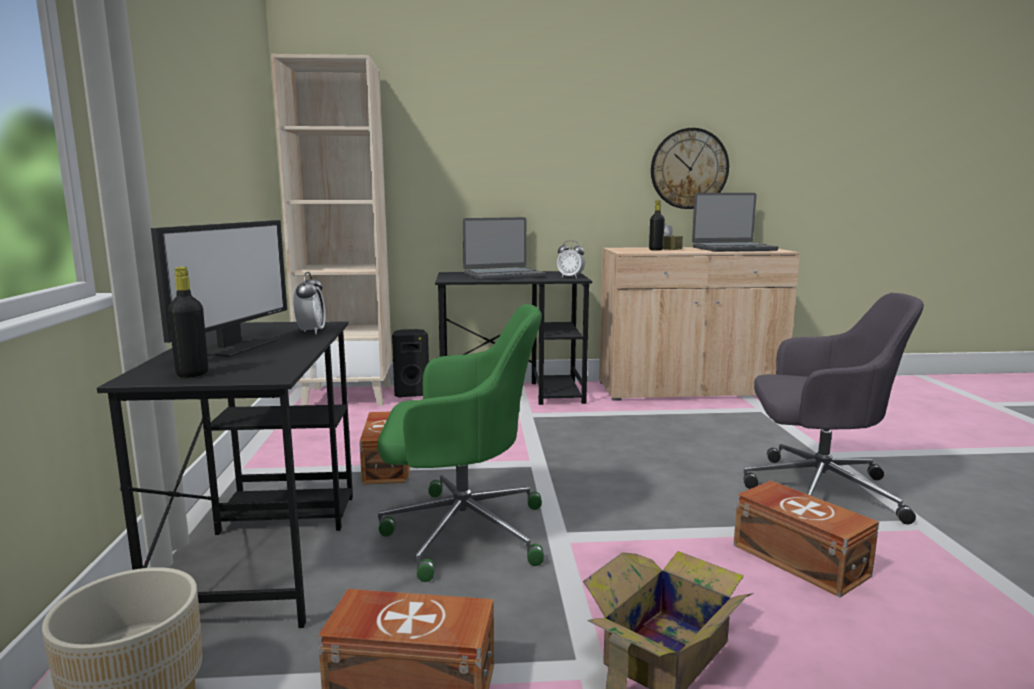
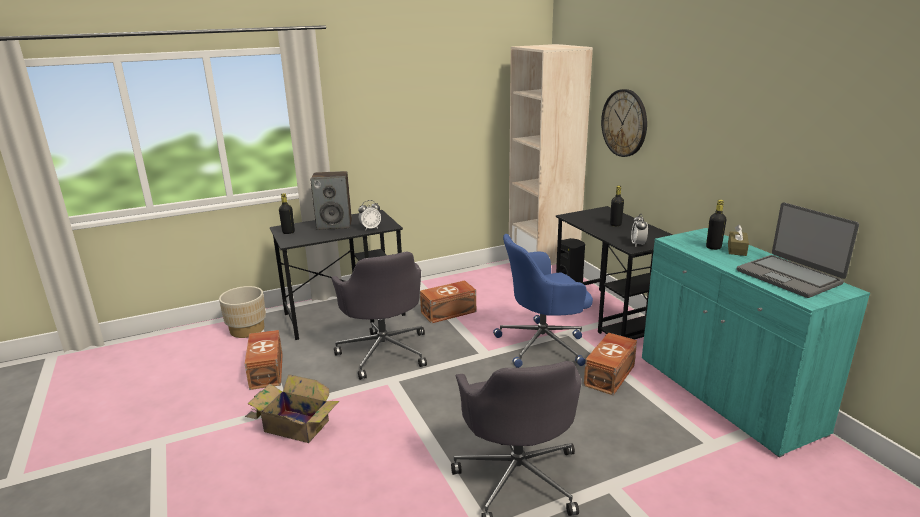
camera: 70 degrees right, 10 degrees up
monitor [151,220,287,357] -> speaker [310,171,352,230]
green office chair [378,304,544,582] -> grey office chair [331,251,427,380]
laptop [463,217,546,280] -> black bottle [610,186,624,226]
beige cabinet [599,247,800,401] -> turquoise cabinet [642,228,870,458]
wall clock [651,128,729,209] -> wall clock moved to [601,89,647,157]
brown storage box [733,480,879,597] -> brown storage box moved to [584,332,637,395]
none -> blue office chair [493,234,593,368]

